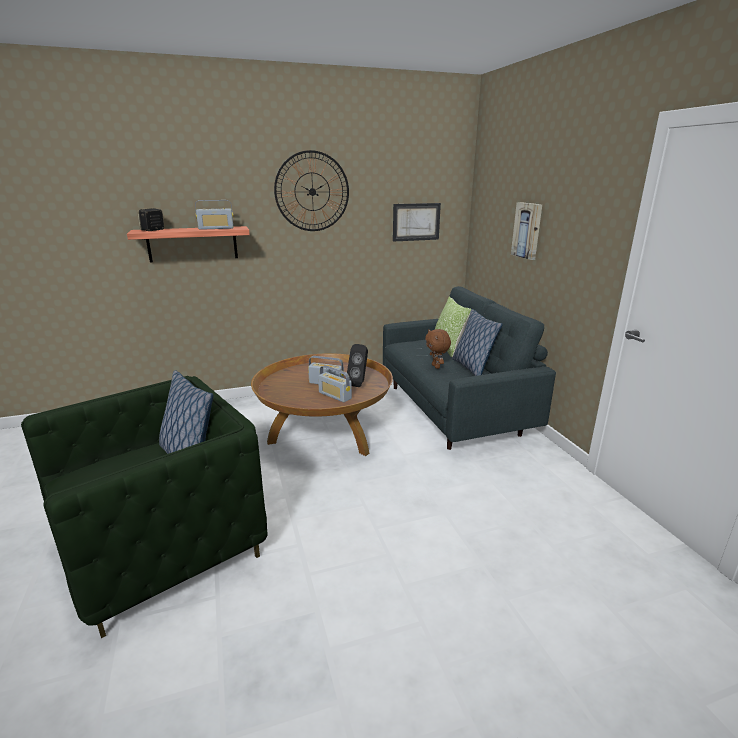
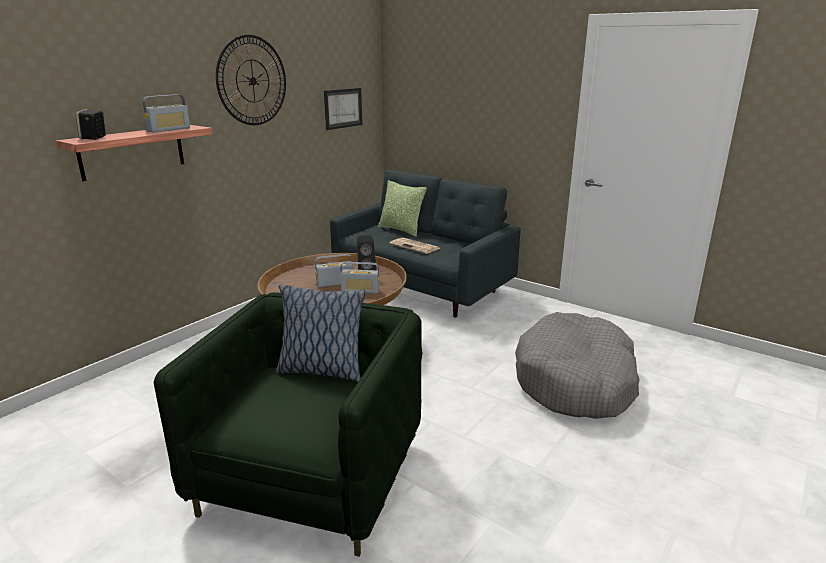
camera: 35 degrees left, 0 degrees up
brown plush toy [425,329,451,369] -> newspaper [389,237,440,254]
pillow [452,309,503,376] -> none
picture [511,202,542,260] -> none
none -> grey dog bed [515,312,640,419]

